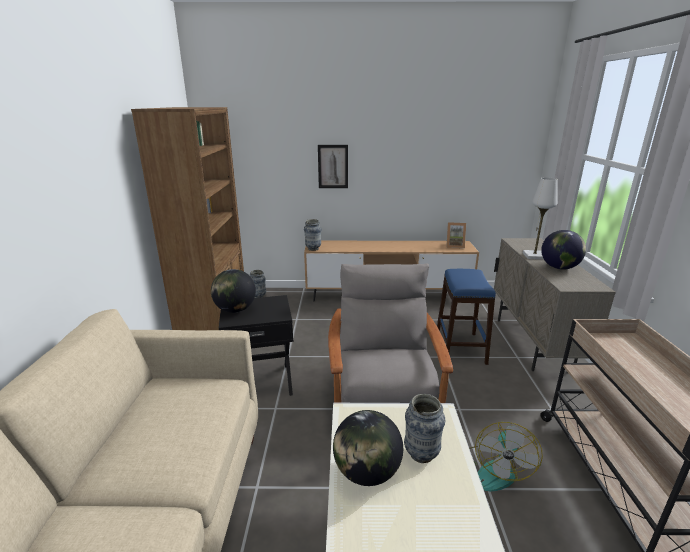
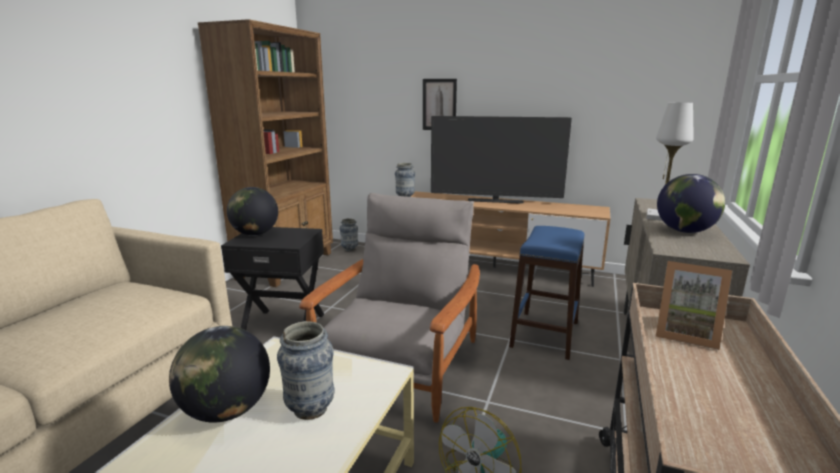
camera: 20 degrees right, 5 degrees down
picture frame [446,222,466,248] -> picture frame moved to [656,261,732,350]
none -> television [431,116,572,204]

